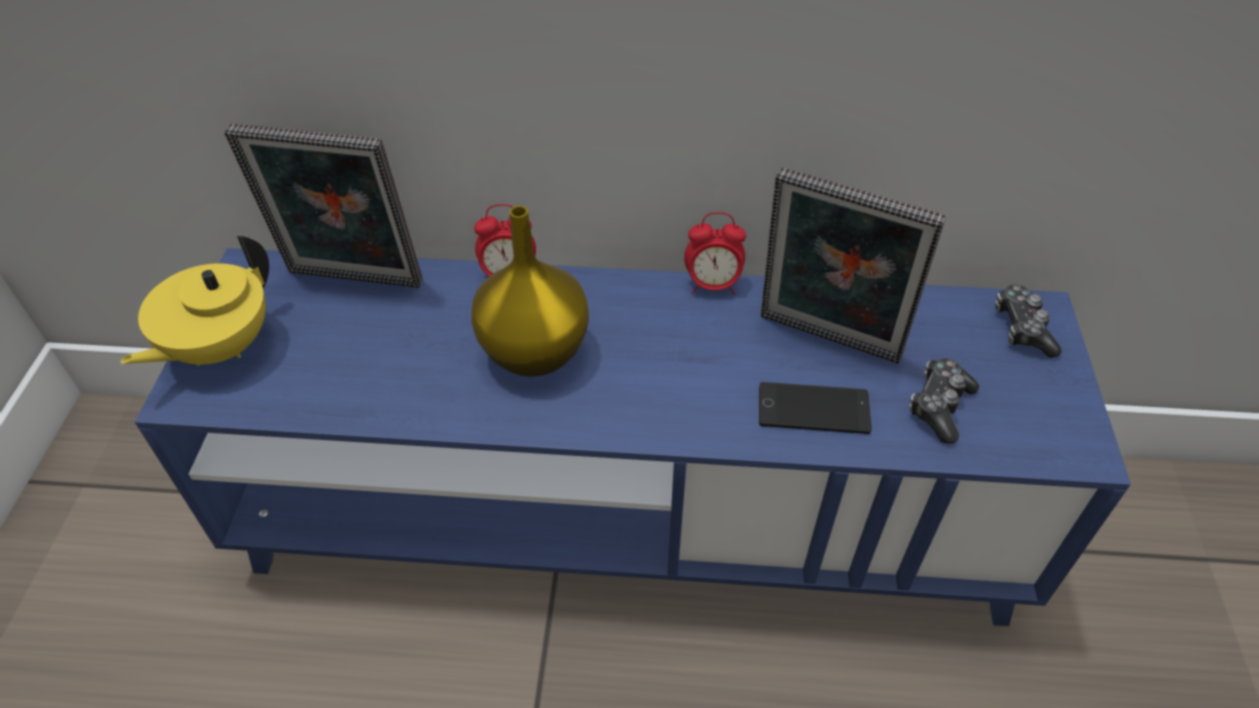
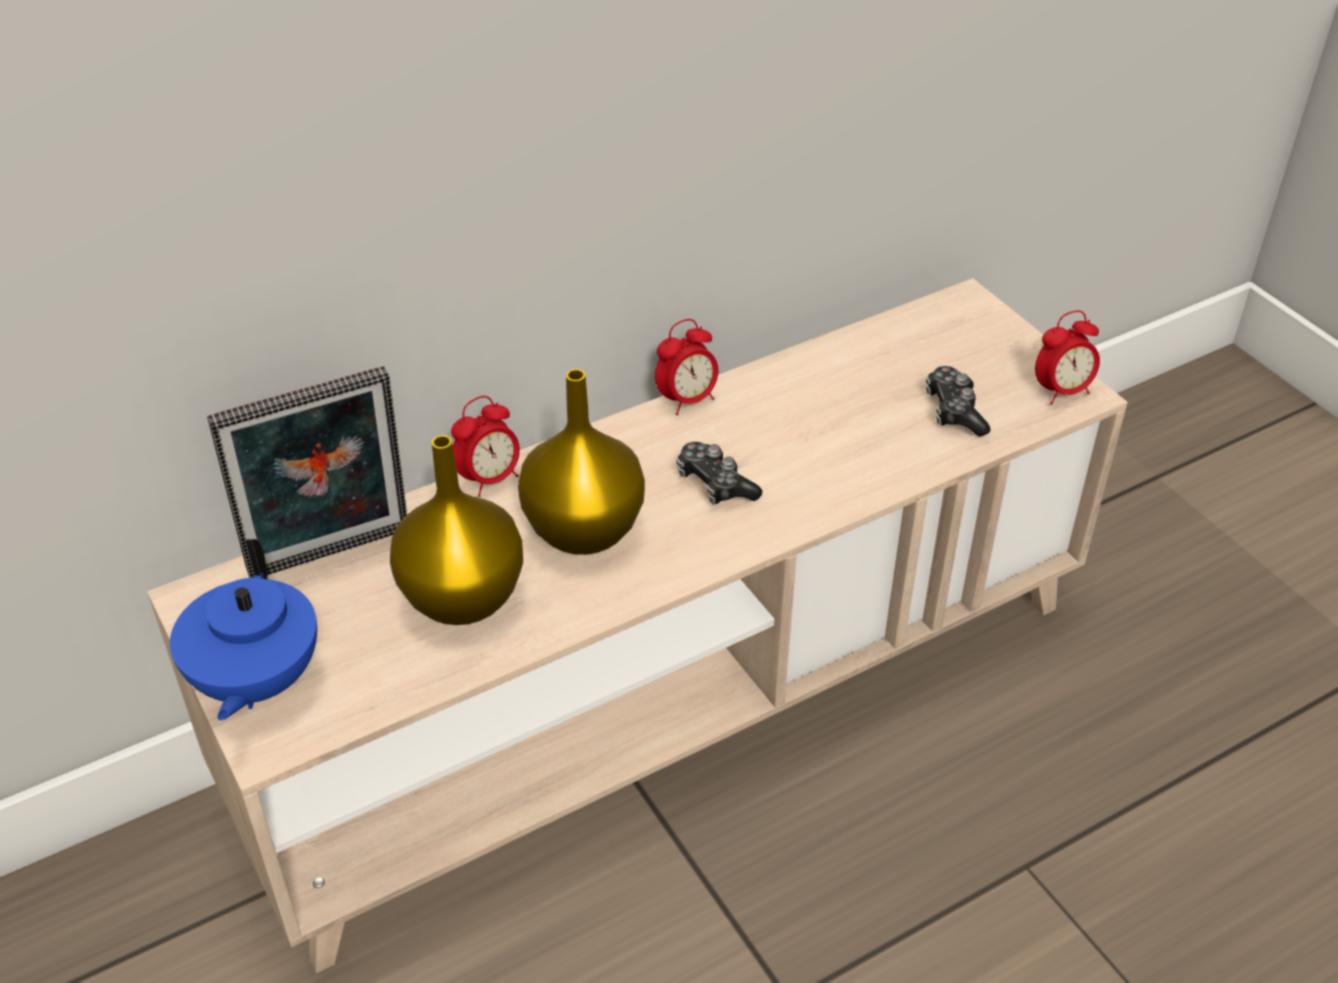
camera: 35 degrees left, 5 degrees down
yellow teapot [120,236,269,366] -> blue teapot [170,539,317,721]
blue tv stand [135,248,1131,626] -> beige tv stand [147,278,1128,973]
phone [759,382,872,434] -> none
picture frame [761,167,946,364] -> none
game controller [995,284,1062,358] -> game controller moved to [676,442,762,504]
none -> yellow vase [390,435,523,625]
none -> alarm clock [1035,310,1100,405]

